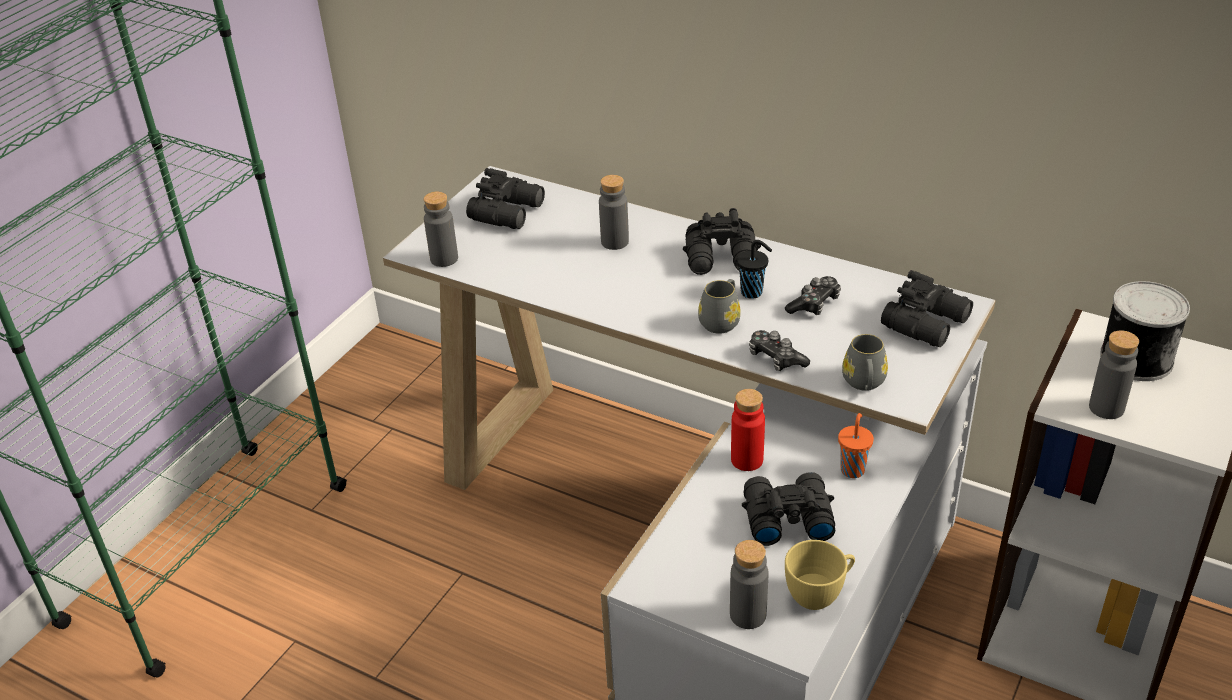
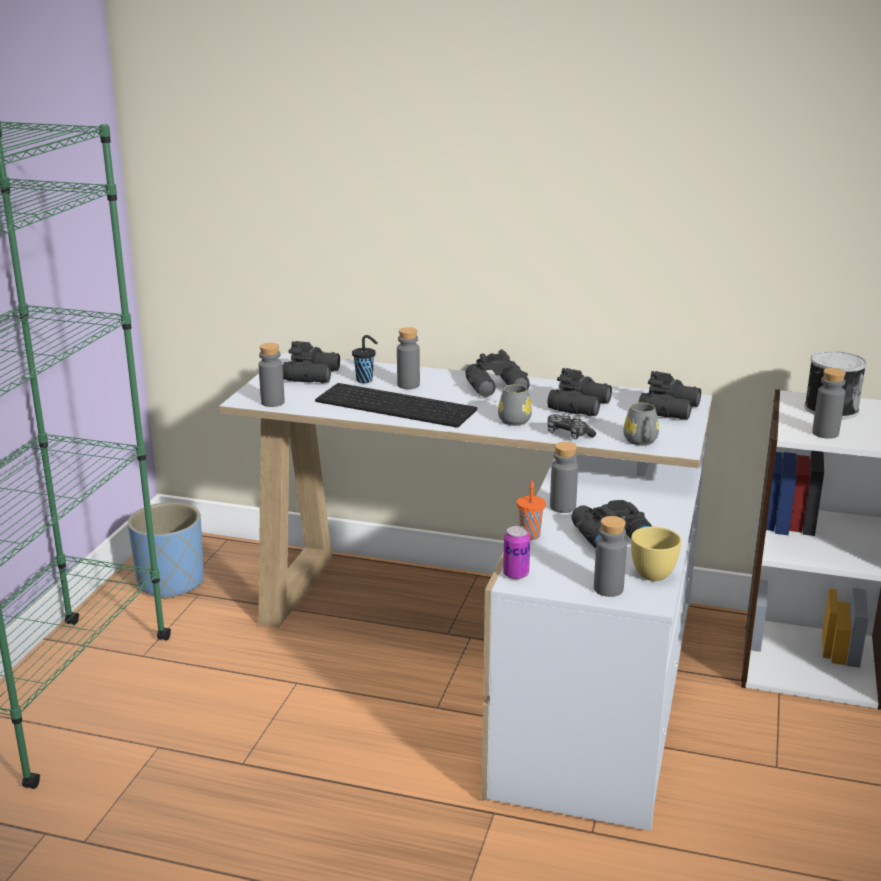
camera: 15 degrees left, 15 degrees down
red bottle [731,389,765,471] -> grey bottle [550,442,578,513]
black cup [737,240,772,299] -> black cup moved to [352,335,378,383]
game controller [785,276,841,315] -> black binoculars [547,368,612,416]
orange cup [838,413,874,478] -> orange cup moved to [517,481,546,540]
none -> blue planter [128,502,204,599]
none -> keyboard [315,383,477,428]
none -> can [503,526,530,579]

